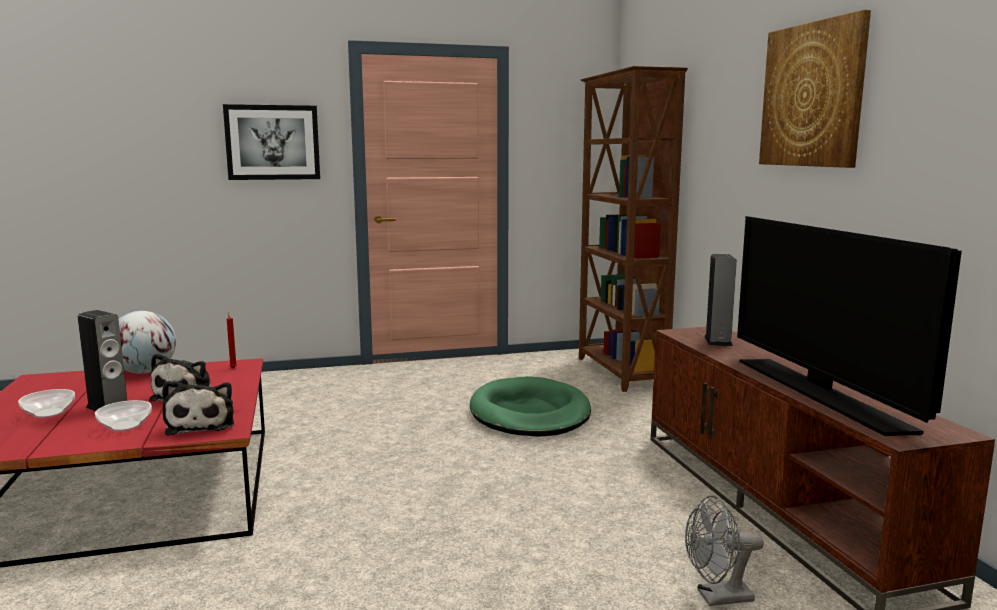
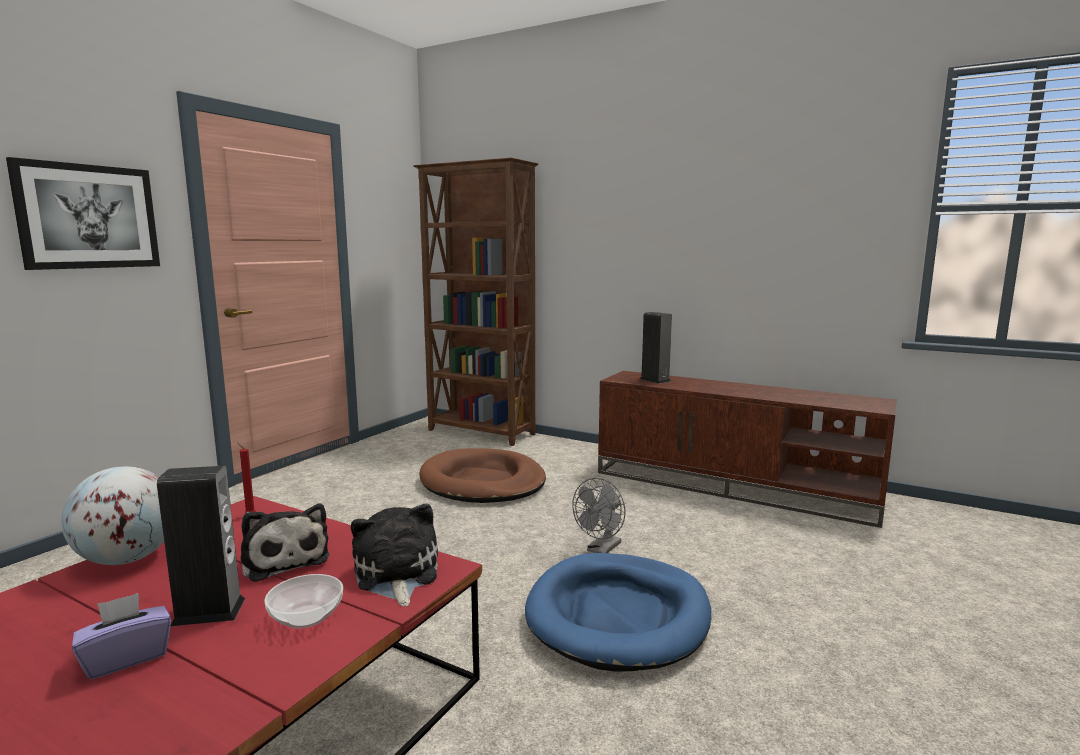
camera: 45 degrees left, 0 degrees up
bowl [18,389,75,418] -> purple tissue box [72,593,171,680]
plush toy [162,381,234,436] -> plush toy turned 135 degrees counterclockwise [351,503,438,607]
green dog bed [470,376,591,437] -> brown dog bed [419,448,546,503]
grey fan [685,496,764,606] -> grey fan moved to [572,478,625,553]
television [737,216,962,436] -> none
picture [759,10,871,168] -> none
none -> blue dog bed [525,553,711,671]

